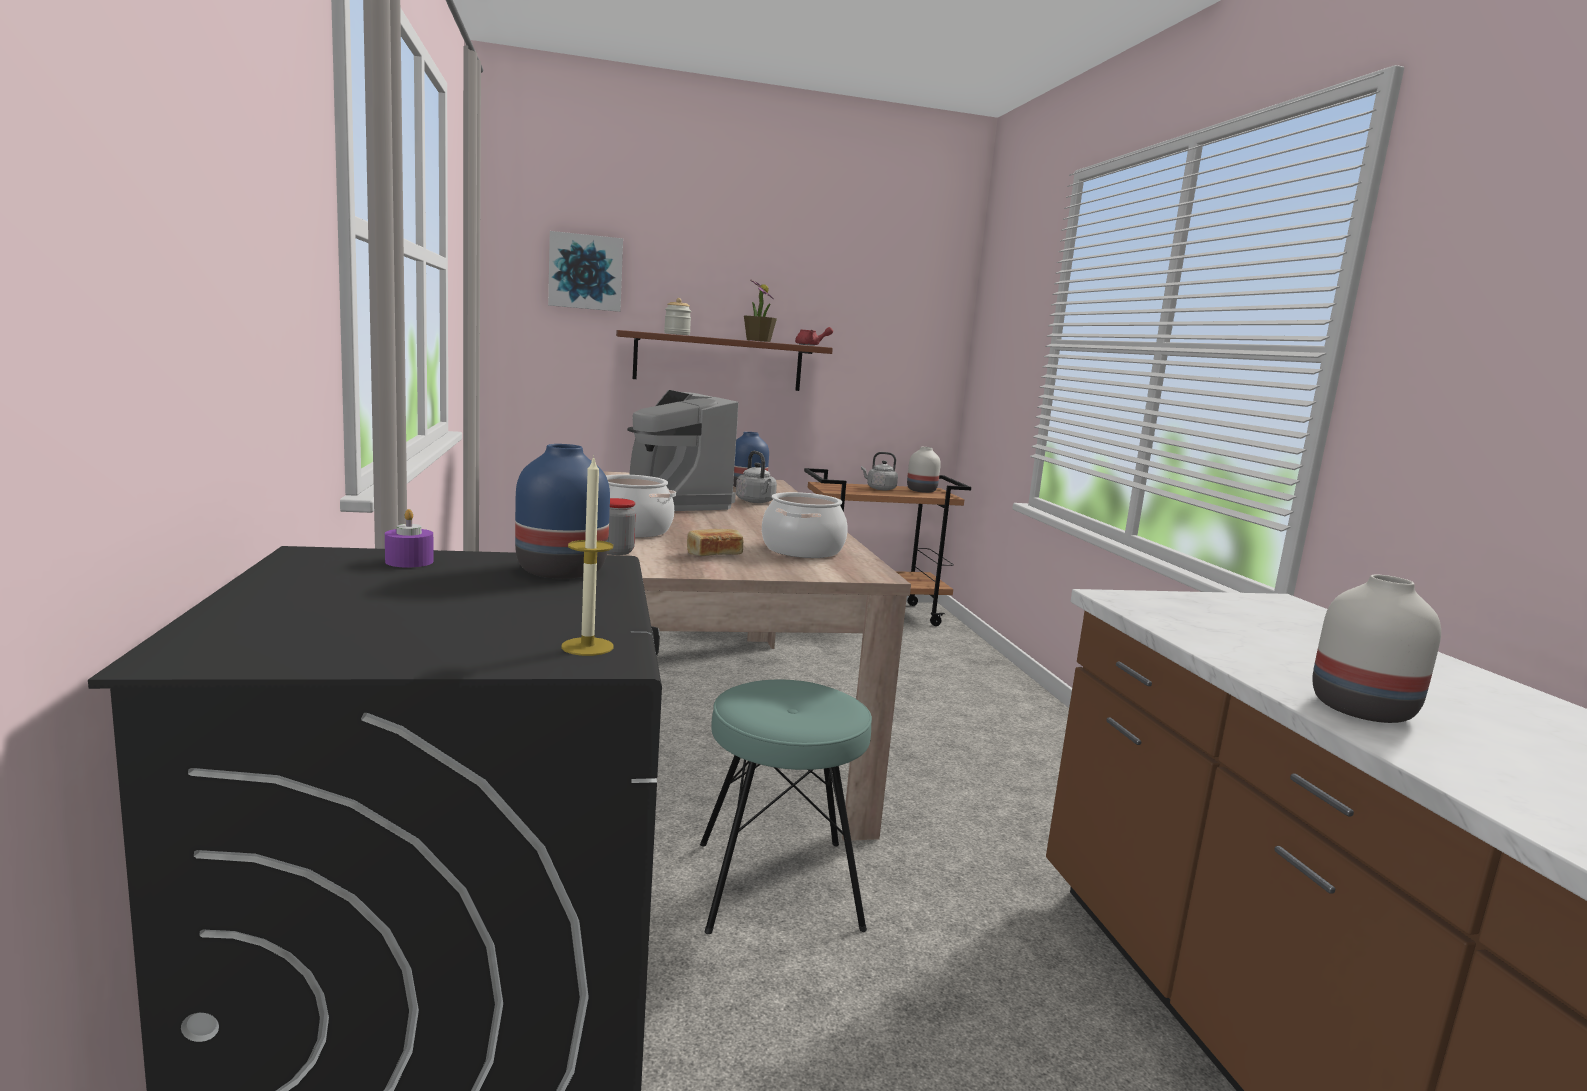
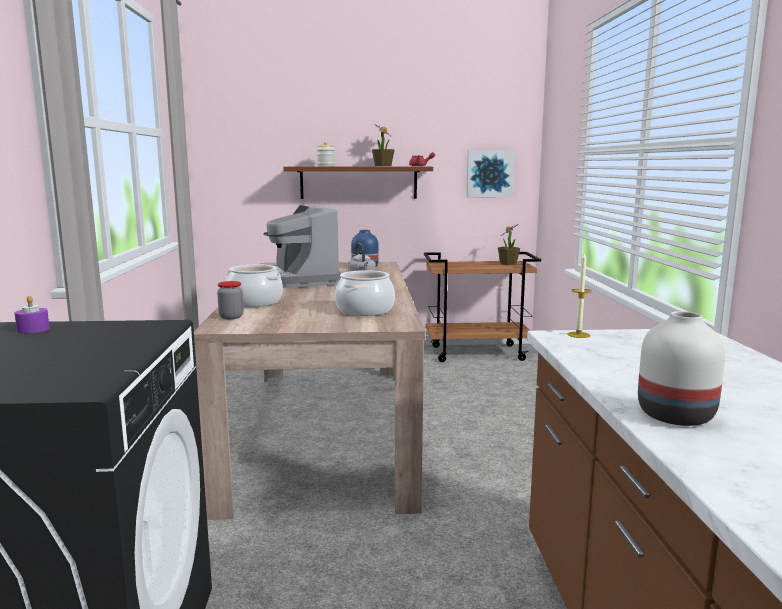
camera: 10 degrees right, 0 degrees up
blue vase [515,444,610,579] -> none
picture [548,231,623,312] -> picture moved to [467,150,515,197]
candle [561,455,613,656] -> candle moved to [567,253,592,338]
bread [687,529,743,556] -> none
turquoise stool [700,680,872,934] -> none
grey kettle [861,452,898,490] -> none
white vase [907,447,941,493] -> potted plant [498,224,520,265]

